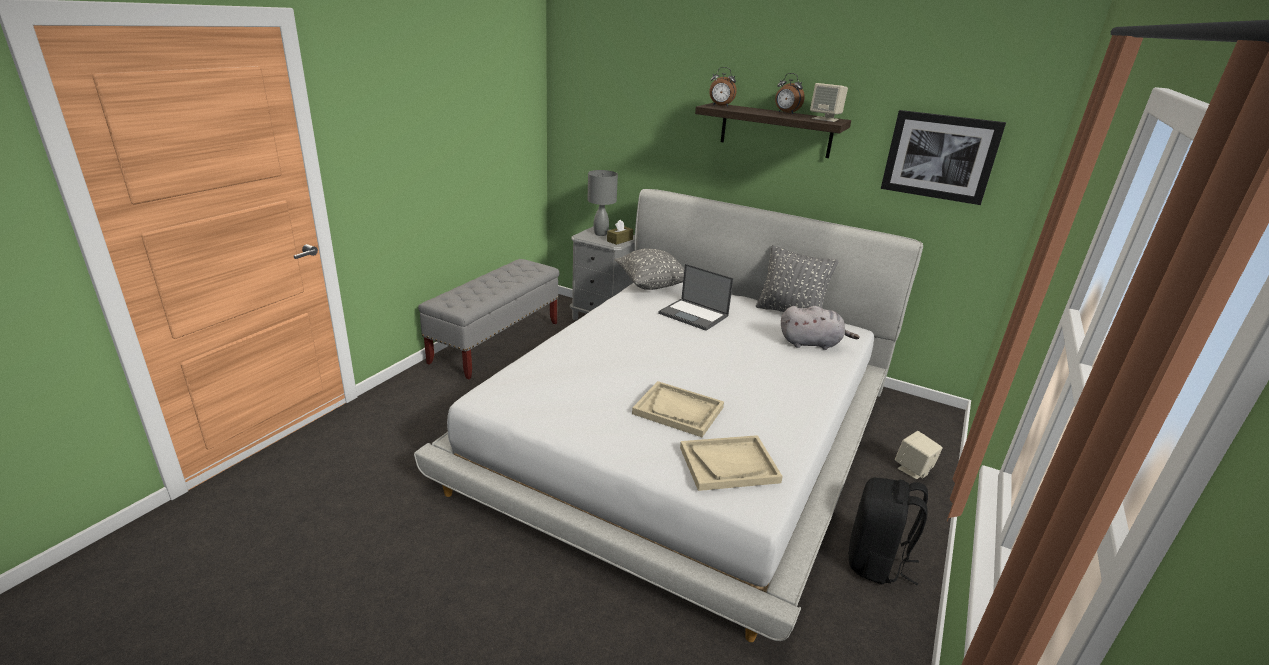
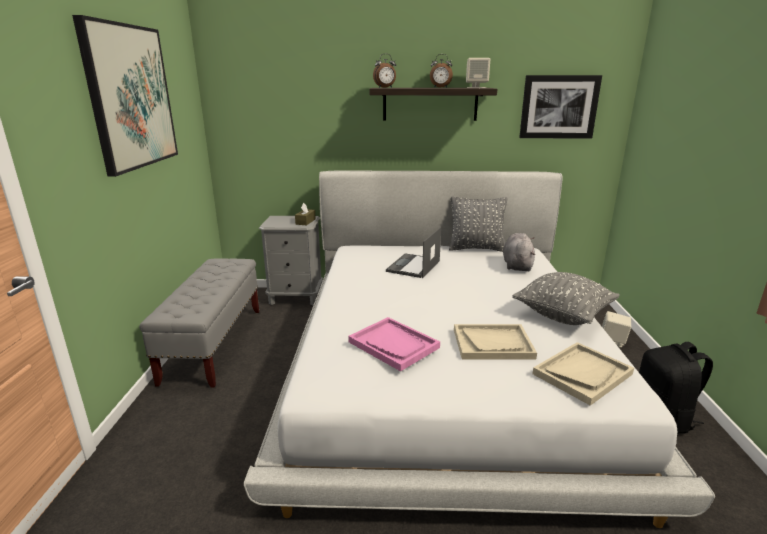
camera: 25 degrees left, 5 degrees down
grey table lamp [587,170,618,236] -> none
grey pillow [615,249,684,290] -> grey pillow moved to [512,272,620,325]
laptop [658,264,733,331] -> laptop turned 105 degrees clockwise [386,227,441,278]
grey plush toy [781,306,860,350] -> grey plush toy turned 60 degrees counterclockwise [503,233,535,271]
none -> picture [72,15,178,177]
none -> pink tray [348,317,440,371]

